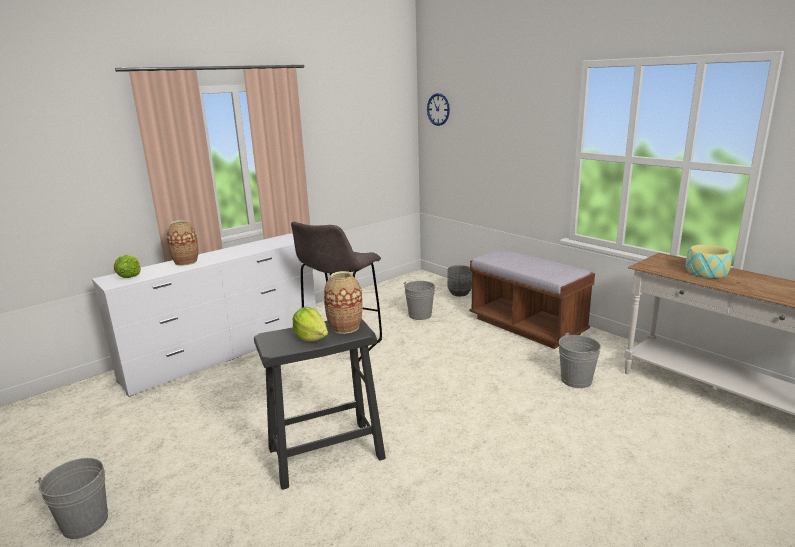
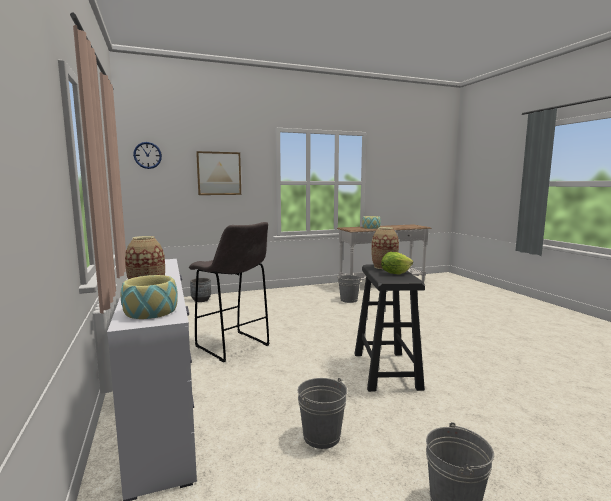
camera: 70 degrees left, 10 degrees down
lettuce [114,255,141,278] -> bowl [121,275,178,319]
grey bucket [403,281,435,320] -> grey bucket moved to [298,378,347,449]
brown bench [470,249,595,349] -> none
none -> picture [196,151,241,195]

